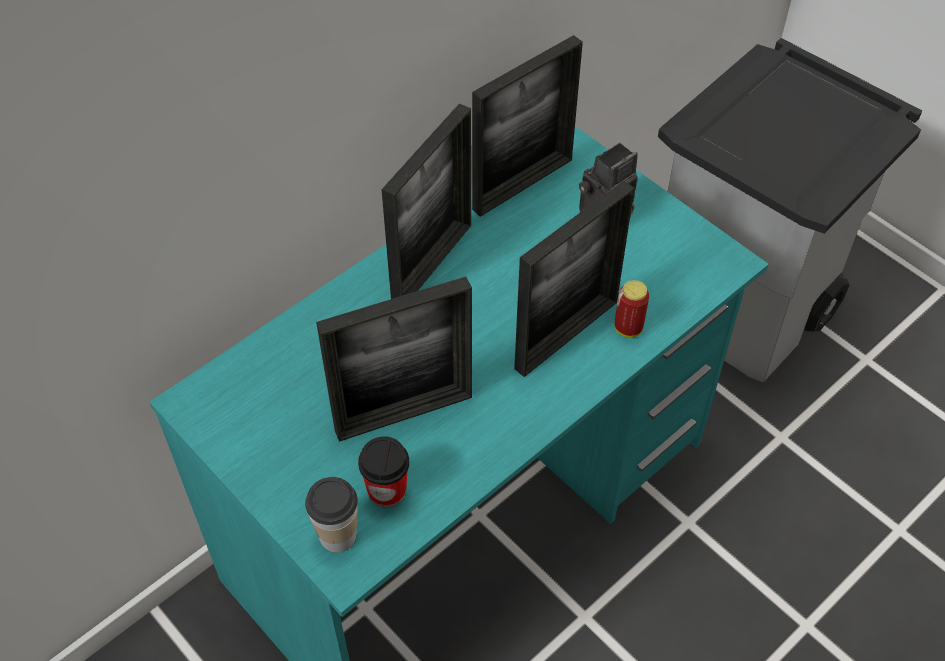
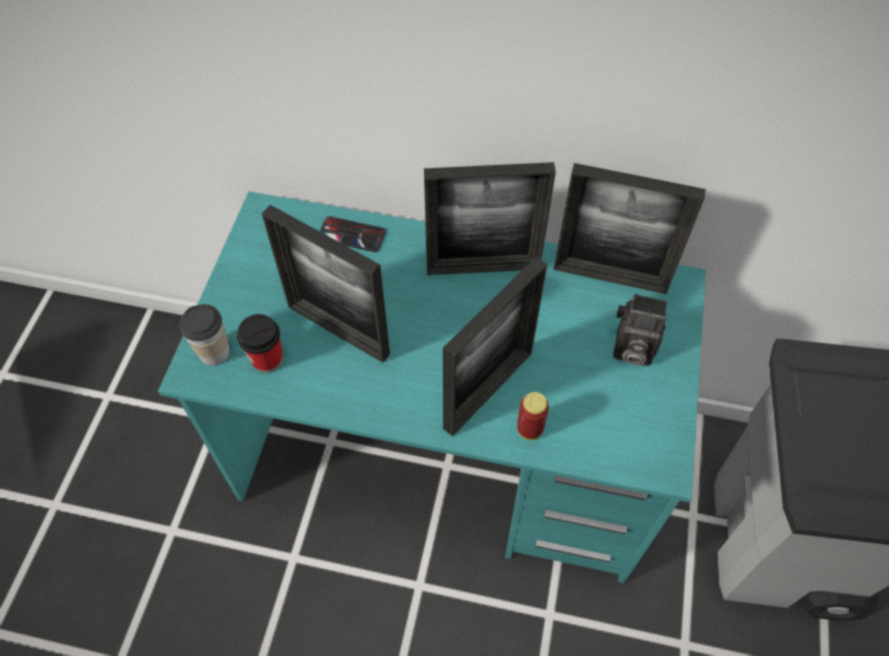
camera: 55 degrees right, 5 degrees up
picture frame [514,180,635,377] -> picture frame turned 60 degrees counterclockwise [443,257,547,437]
none -> phone [320,216,386,252]

